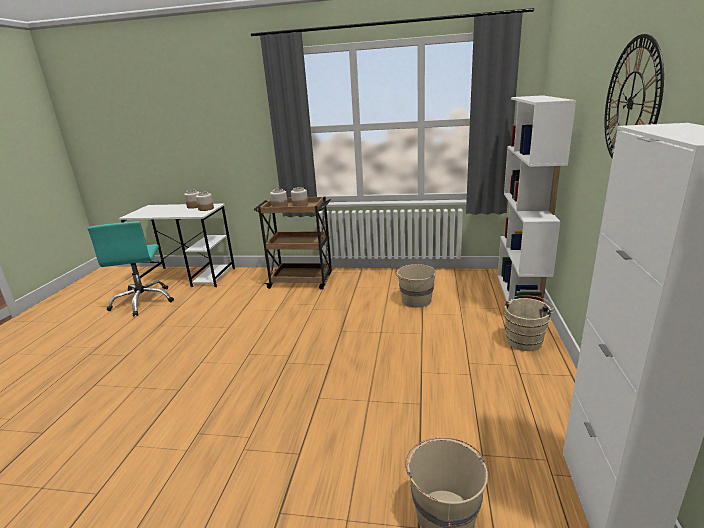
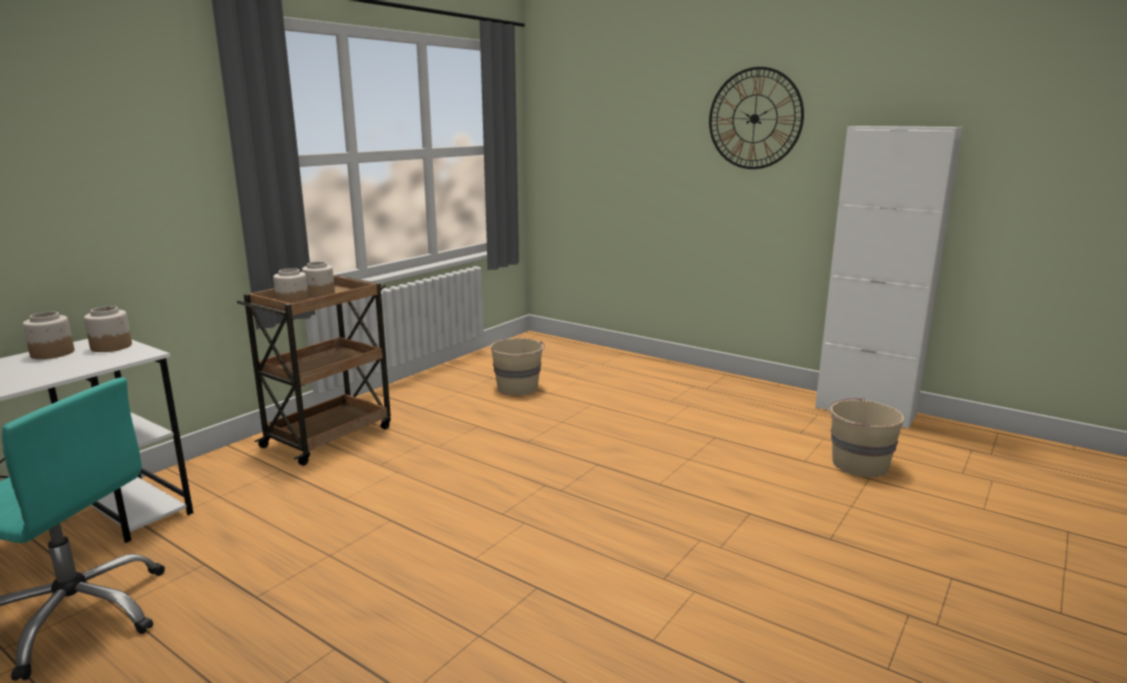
camera: 65 degrees left, 5 degrees down
white bookcase [498,95,576,302] -> none
beige bucket [504,295,555,351] -> none

